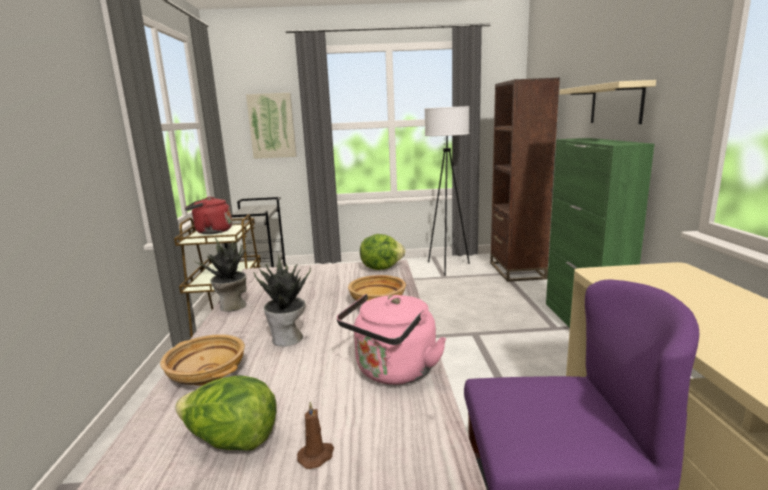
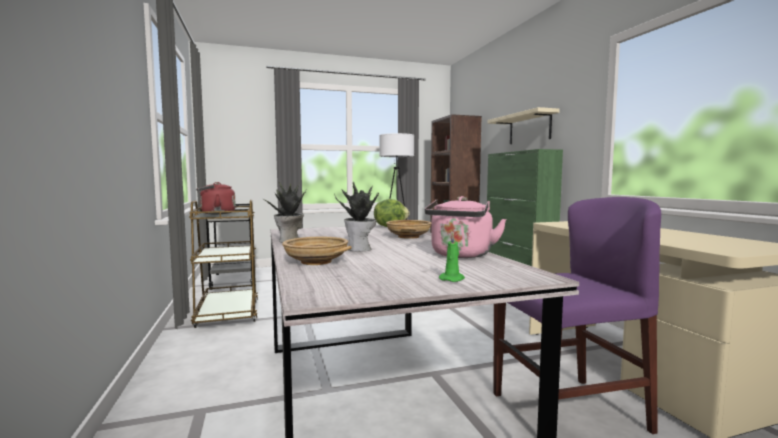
camera: 15 degrees left, 10 degrees down
lettuce [175,375,276,451] -> none
picture [246,93,296,159] -> none
brown candle [297,401,334,469] -> green candle [439,233,465,282]

